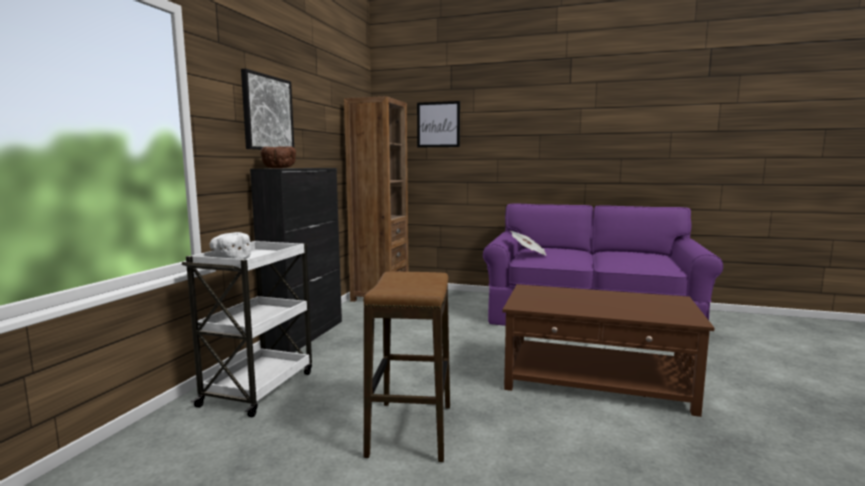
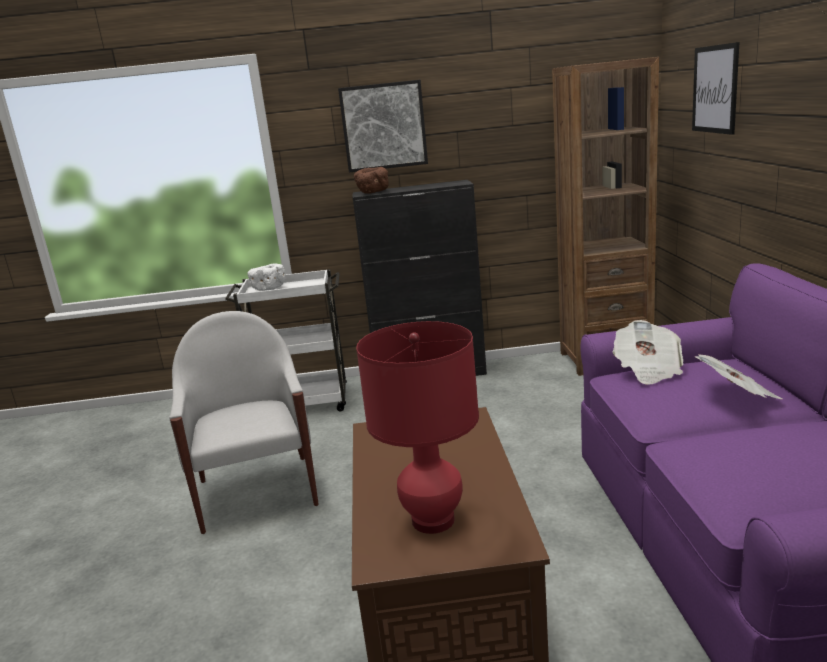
camera: 70 degrees right, 10 degrees up
stool [363,272,450,462] -> white armchair [169,311,319,534]
none -> red table lamp [356,321,479,534]
none -> newspaper [694,355,783,399]

